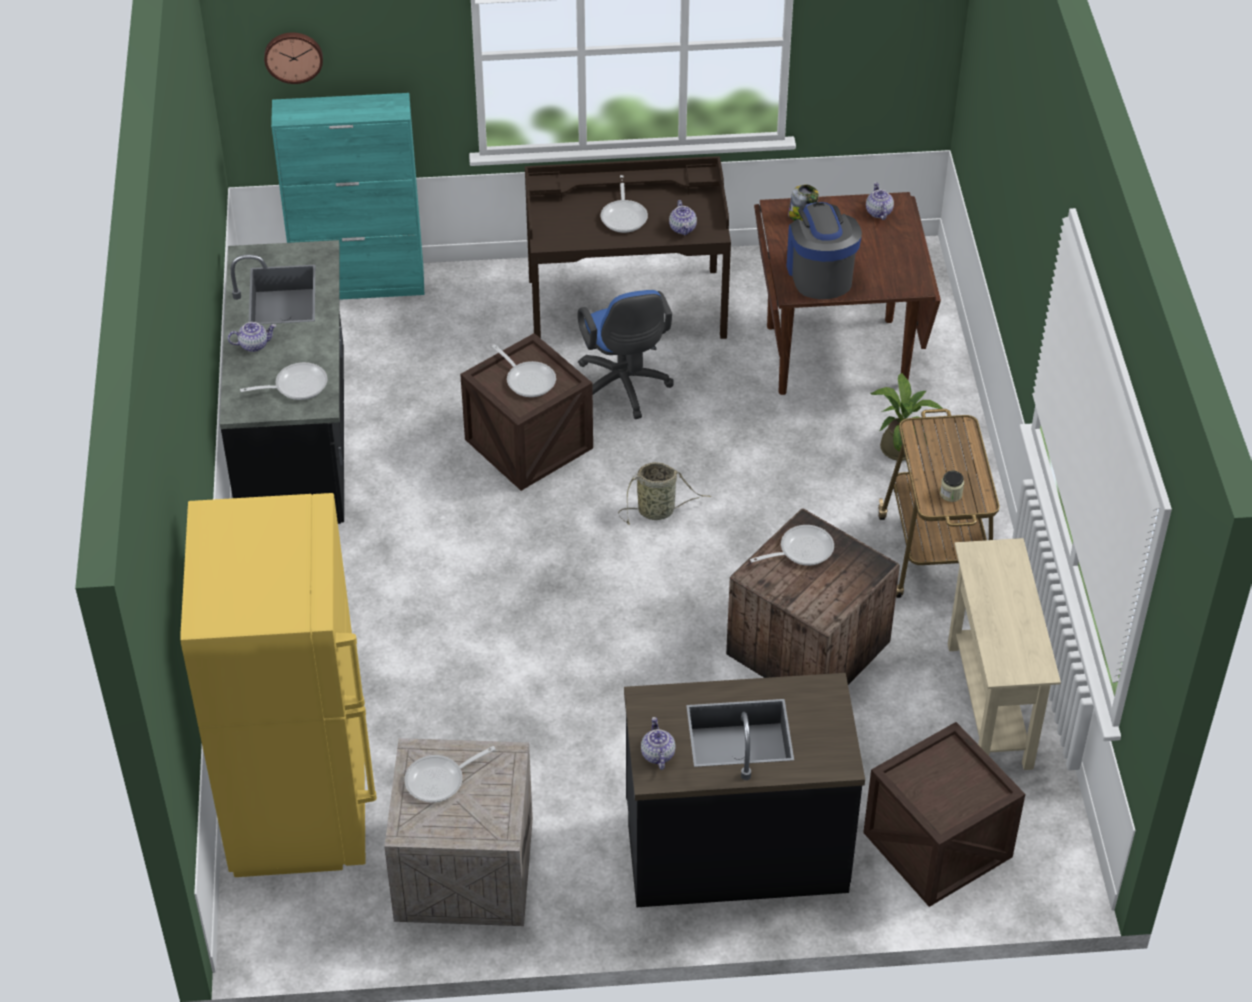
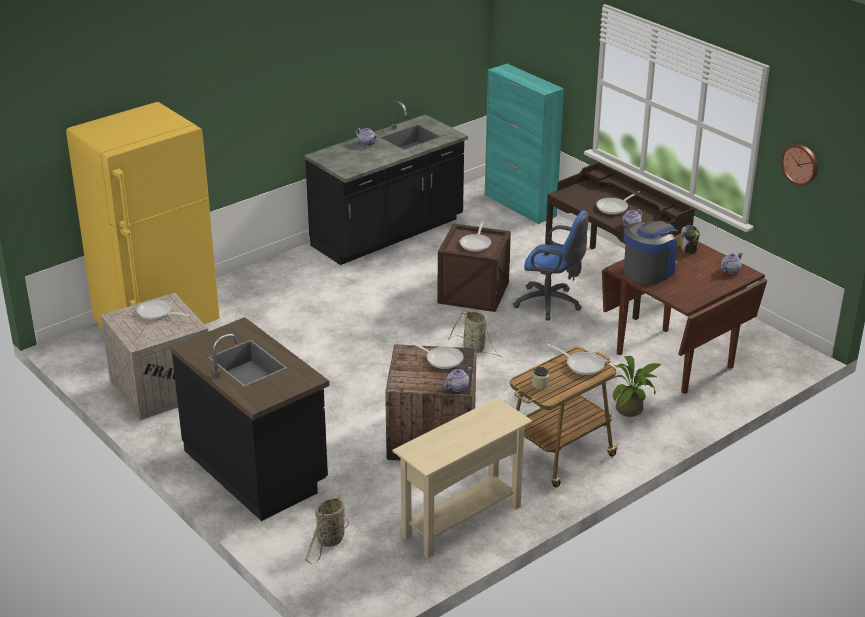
camera: 55 degrees right, 15 degrees down
frying pan [240,362,328,400] -> frying pan moved to [547,344,605,375]
wall clock [264,33,323,84] -> wall clock moved to [781,144,818,185]
blue office chair [577,290,674,419] -> blue office chair turned 105 degrees counterclockwise [513,210,589,320]
teapot [641,717,676,770] -> teapot moved to [444,367,471,392]
crate [863,722,1025,907] -> basket [305,494,349,564]

